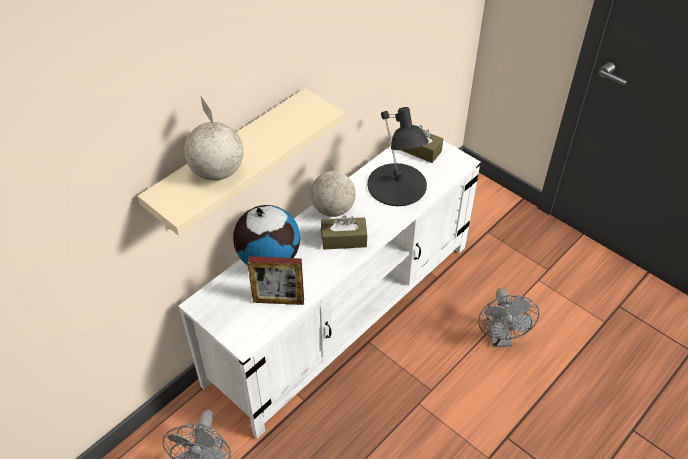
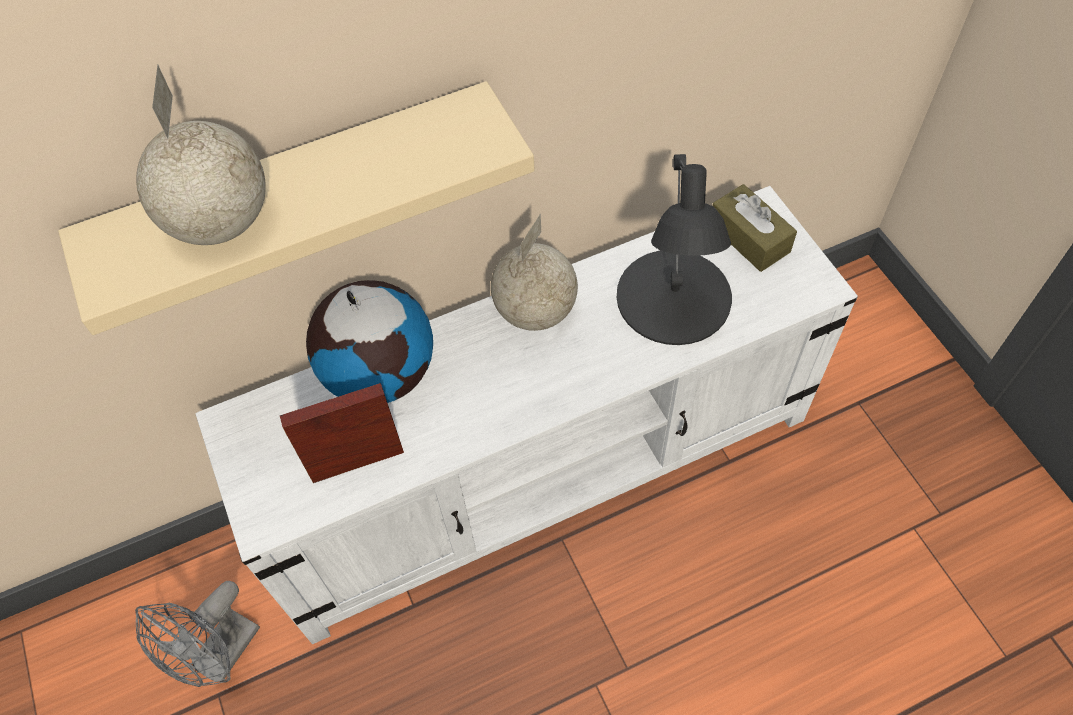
camera: 25 degrees right, 10 degrees up
picture frame [247,256,304,305] -> picture frame turned 135 degrees clockwise [280,383,404,483]
brown tissue box [321,215,368,250] -> none
grey fan [478,288,539,347] -> none

